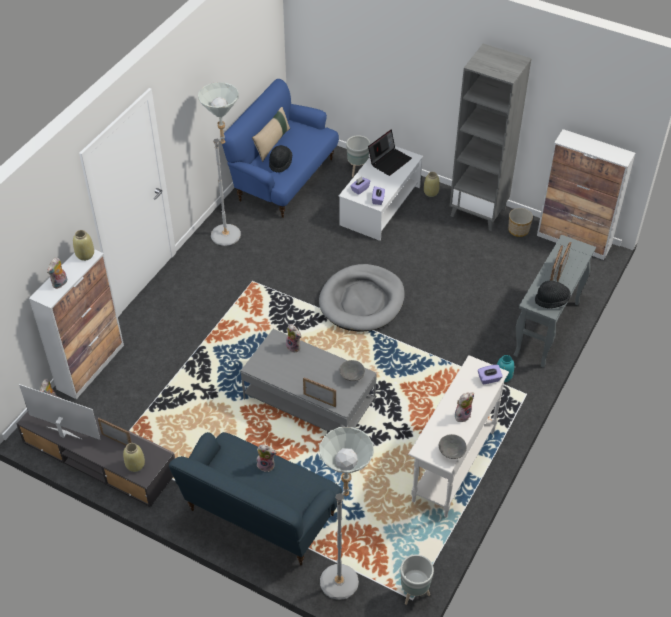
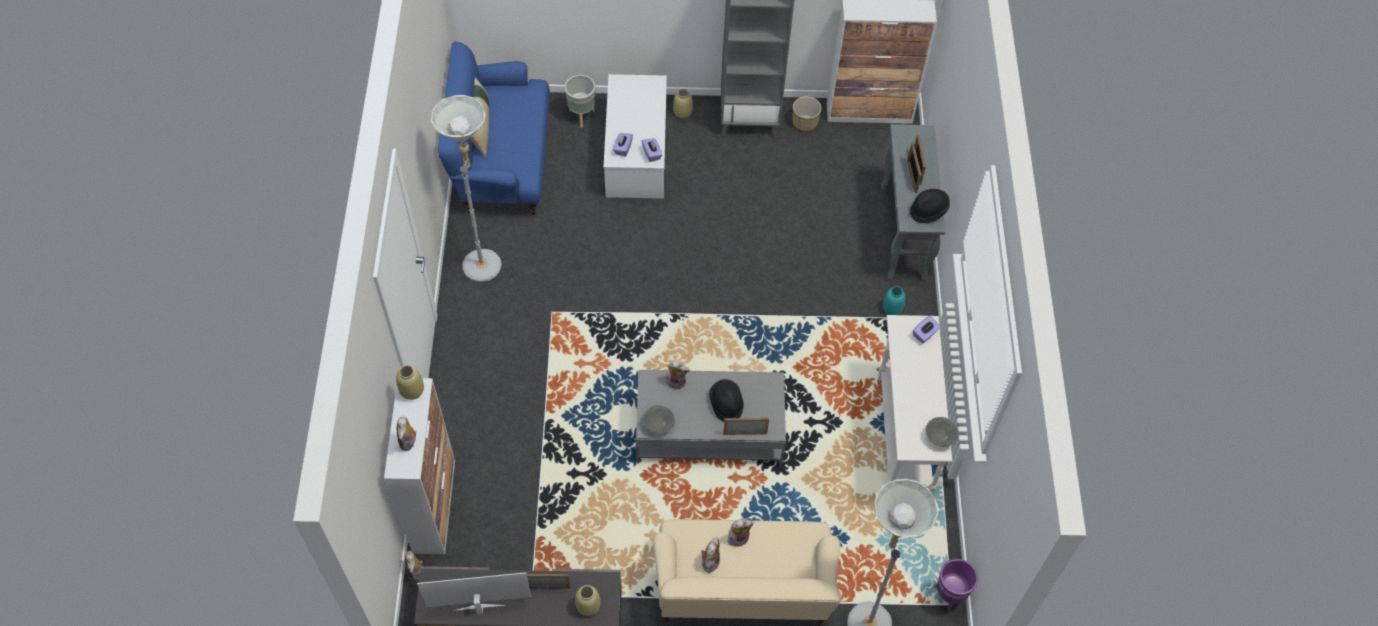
camera: 30 degrees left, 10 degrees up
blue sofa [169,432,342,565] -> beige sofa [653,519,841,626]
black hat [269,145,292,173] -> black hat moved to [709,379,744,421]
grey dog bed [319,264,405,331] -> none
grey bowl [339,360,365,381] -> grey bowl moved to [643,405,675,433]
laptop [368,129,412,176] -> none
grey planter [400,554,434,605] -> purple planter [934,559,978,614]
plush toy [455,392,474,422] -> plush toy moved to [701,537,720,574]

